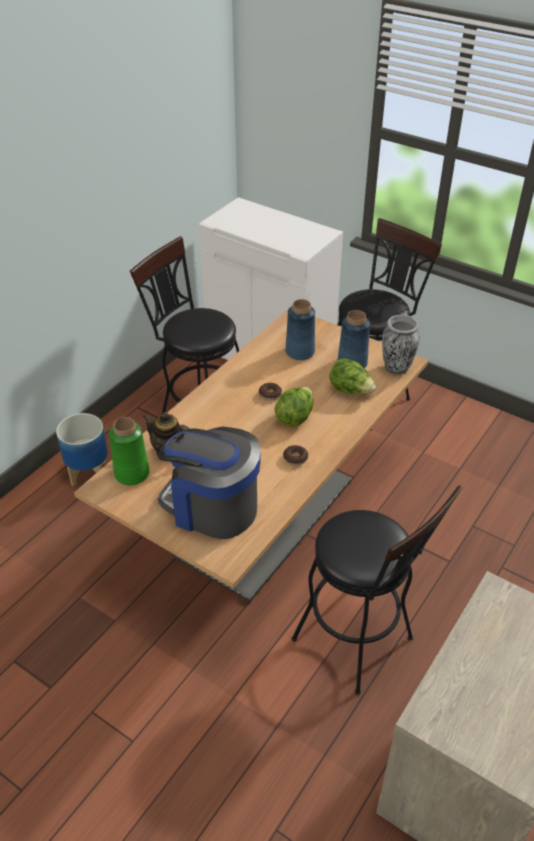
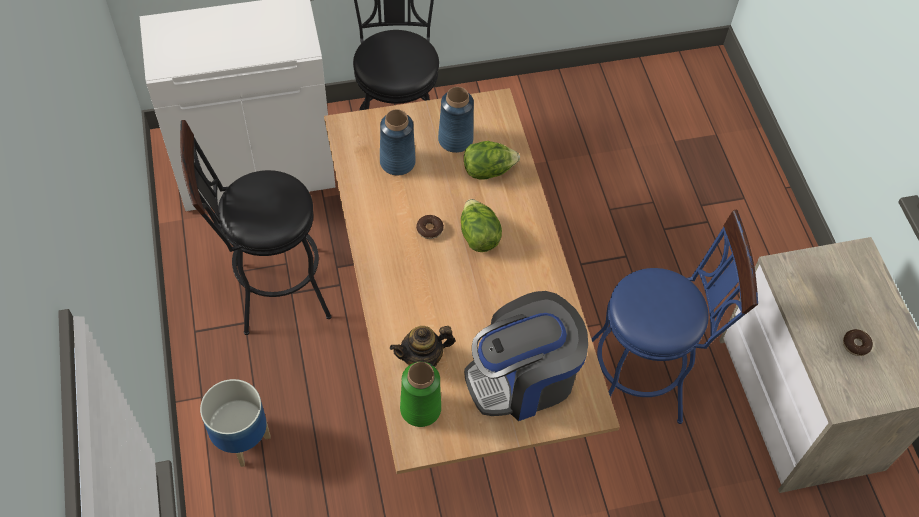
camera: 50 degrees left, 15 degrees up
donut [283,445,308,465] -> donut moved to [843,329,873,356]
black stool [292,486,463,695] -> blue stool [592,210,758,424]
vase [382,315,420,374] -> none

